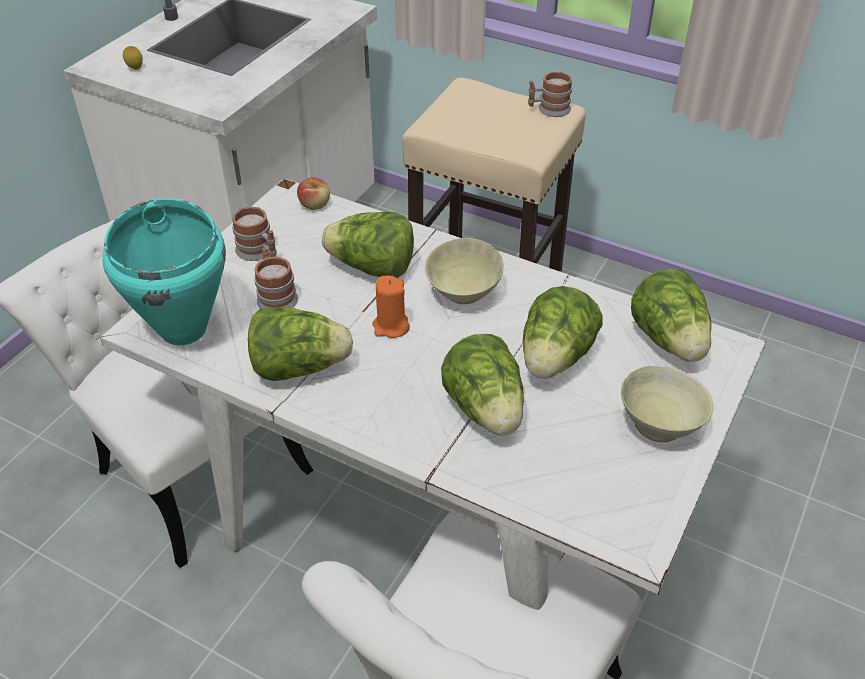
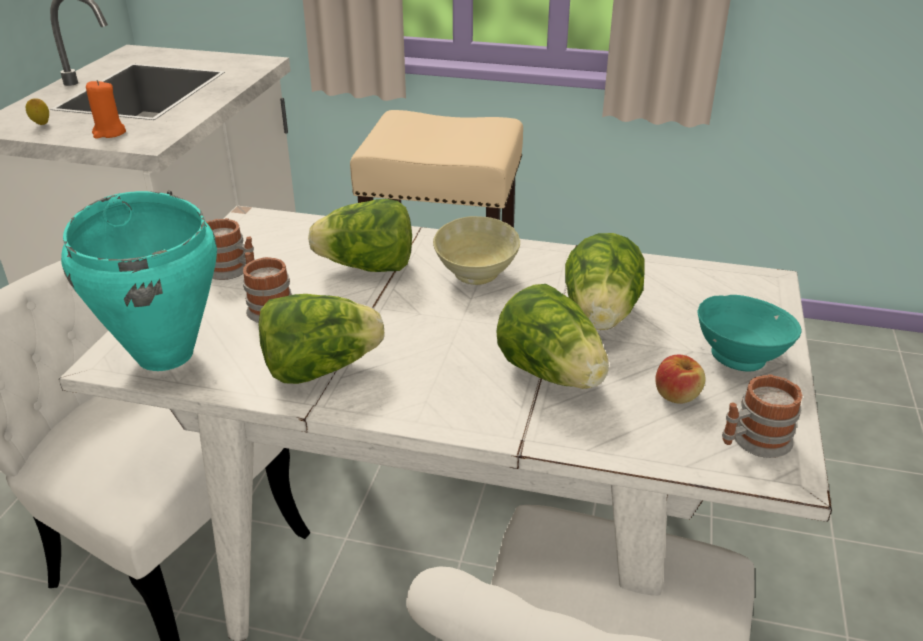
camera: 15 degrees left, 10 degrees down
apple [297,177,330,210] -> apple moved to [655,355,706,404]
orange candle [372,276,410,338] -> orange candle moved to [86,80,126,139]
mug [528,71,572,117] -> mug moved to [722,374,802,458]
beige bowl [621,366,713,443] -> turquoise bowl [698,295,802,371]
lettuce [631,269,712,362] -> none

